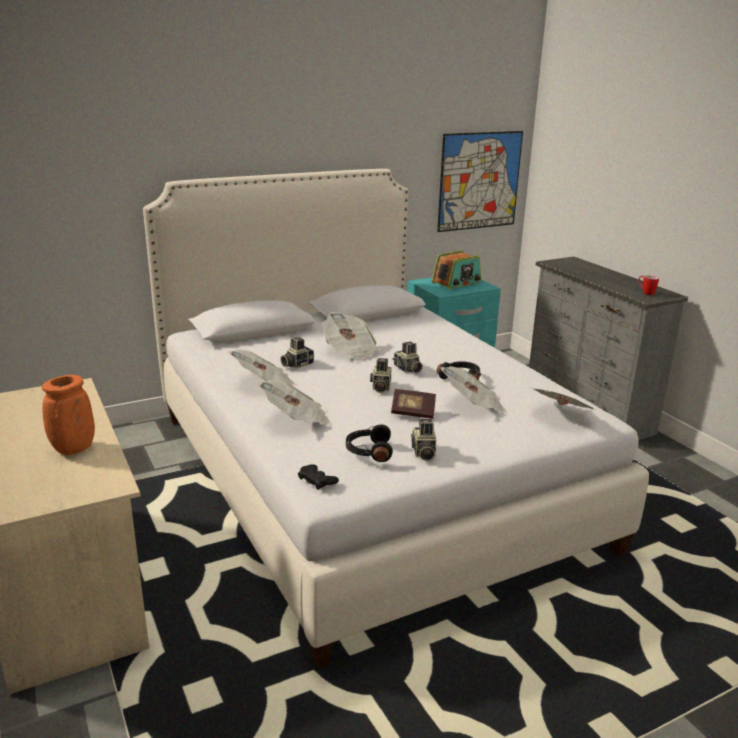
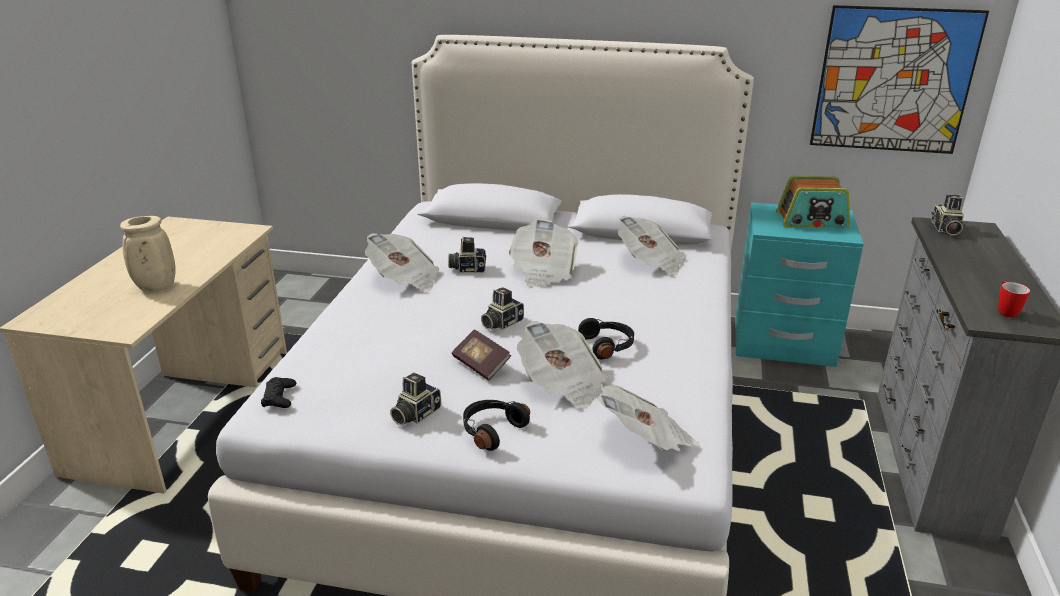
camera: 40 degrees right, 5 degrees up
orange vase [42,375,95,455] -> beige vase [120,216,176,292]
newspaper [258,380,332,425] -> newspaper moved to [618,216,684,275]
black headphones [346,425,393,462] -> black headphones moved to [463,400,530,451]
camera [393,341,423,374] -> camera moved to [931,195,964,235]

